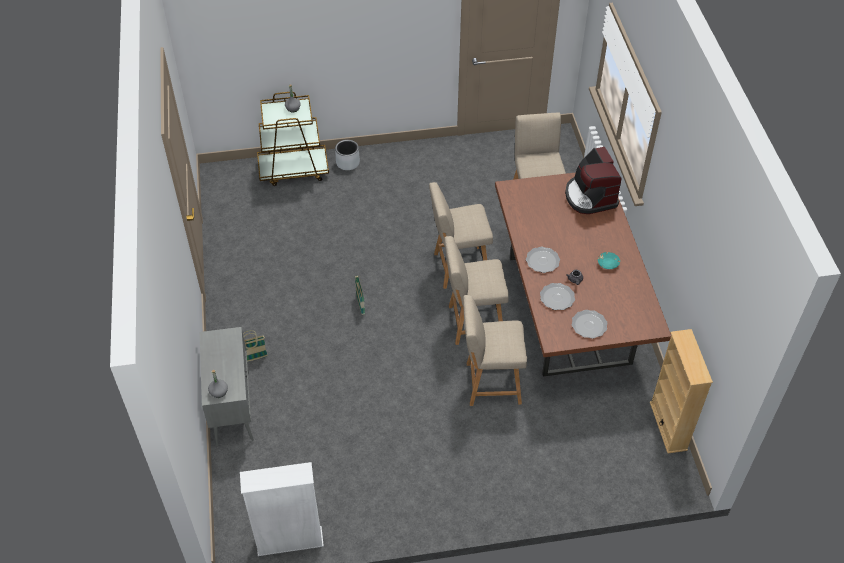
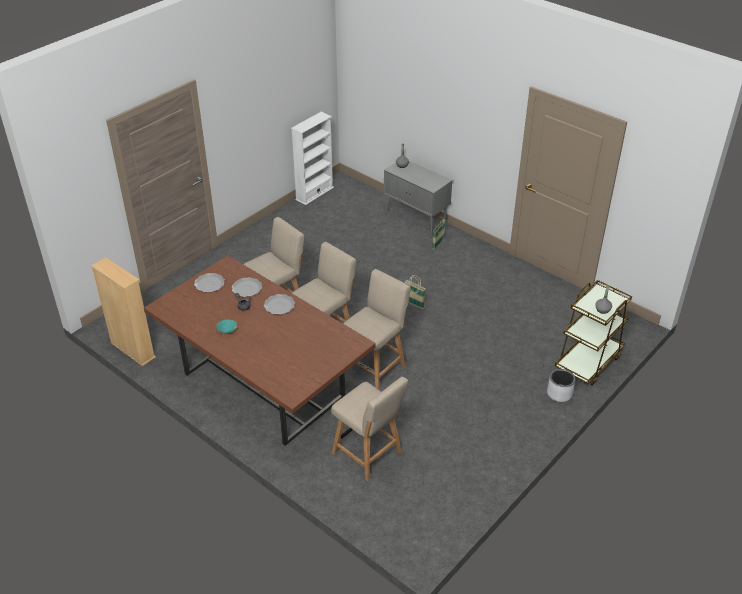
camera: 140 degrees right, 10 degrees down
coffee machine [565,147,622,214] -> none

